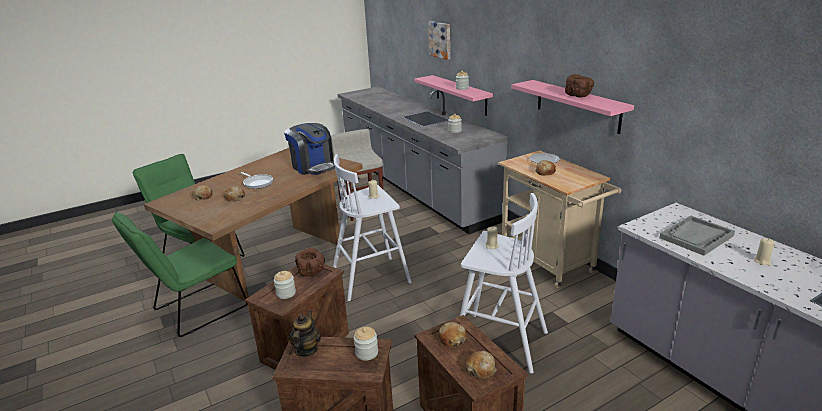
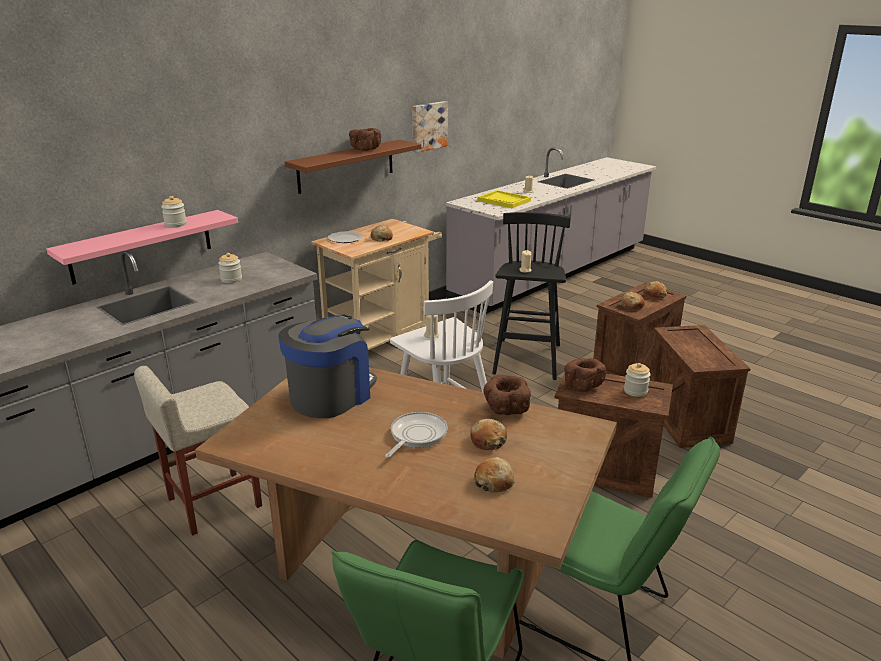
camera: 105 degrees left, 0 degrees up
teapot [289,311,321,357] -> none
jar [354,327,378,361] -> none
picture [428,21,450,60] -> picture moved to [412,101,448,153]
white stool [460,193,548,373] -> black stool [492,212,571,380]
pink shelf [511,80,634,134] -> brown shelf [285,140,421,194]
grey tray [659,216,735,256] -> yellow tray [478,190,531,208]
none -> brown bowl [484,375,531,415]

